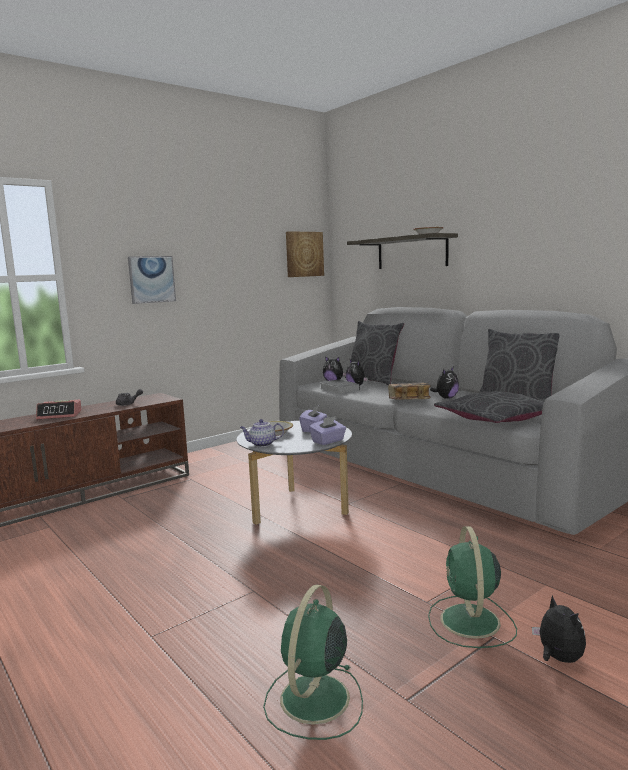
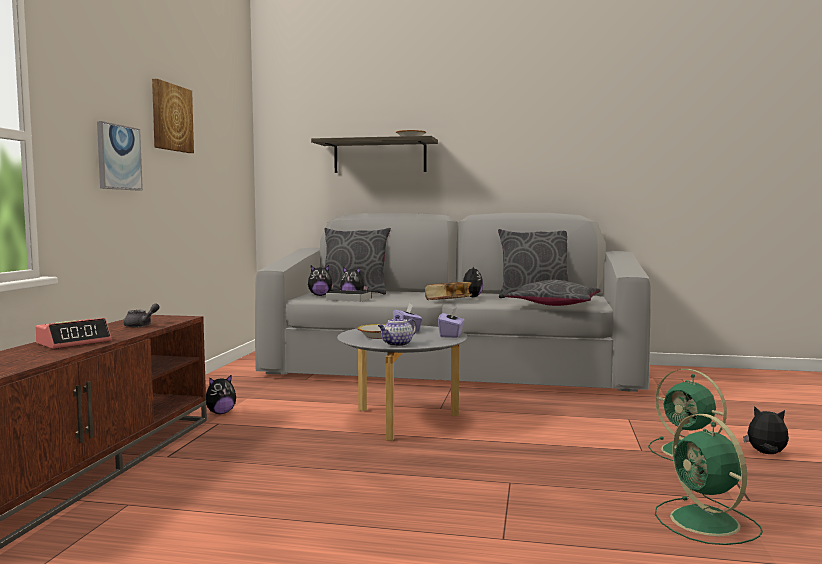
camera: 40 degrees left, 5 degrees down
picture [286,231,324,277] -> picture moved to [152,79,194,153]
none -> plush toy [206,374,236,414]

